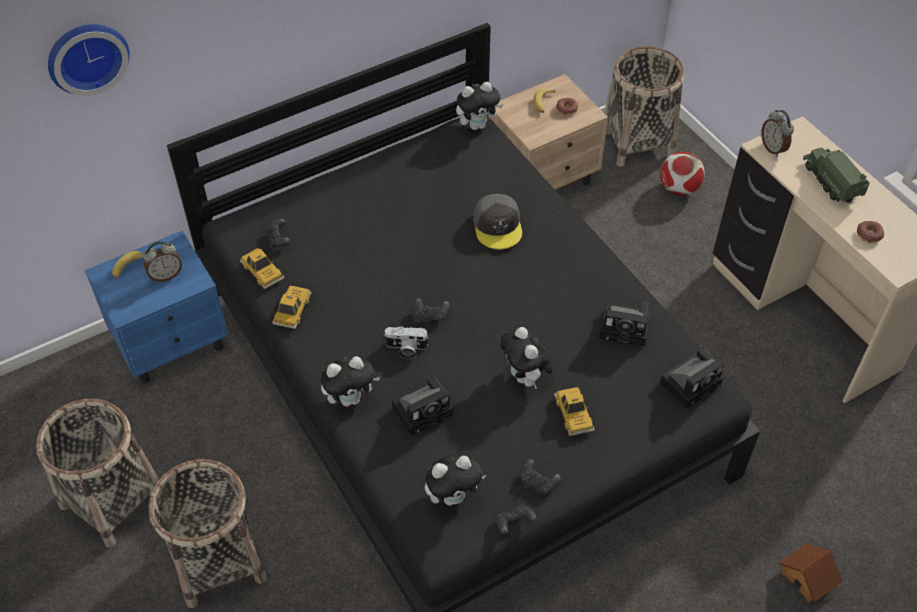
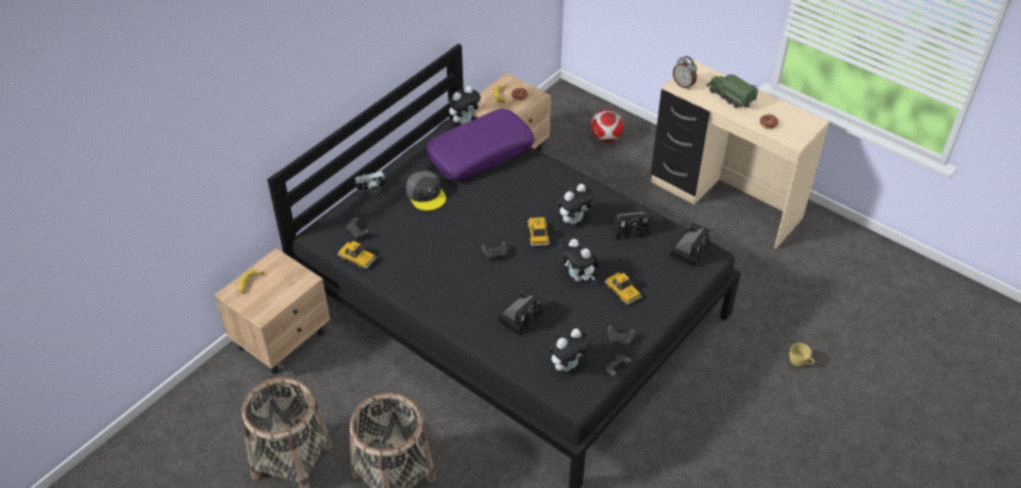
camera: 20 degrees left, 5 degrees down
wall clock [48,24,130,96] -> none
blue nightstand [85,231,229,384] -> beige nightstand [215,248,330,375]
alarm clock [143,241,182,282] -> none
toy car [272,285,312,329] -> toy car moved to [528,217,549,246]
plush toy [321,356,381,407] -> plush toy moved to [557,184,594,224]
camera [383,326,429,359] -> camera moved to [355,171,386,195]
grey cap [473,194,522,249] -> grey cap moved to [406,171,446,211]
basket [604,46,685,167] -> none
toy house [779,543,843,603] -> yellow cup [789,343,815,367]
none -> purple pillow [425,109,535,180]

